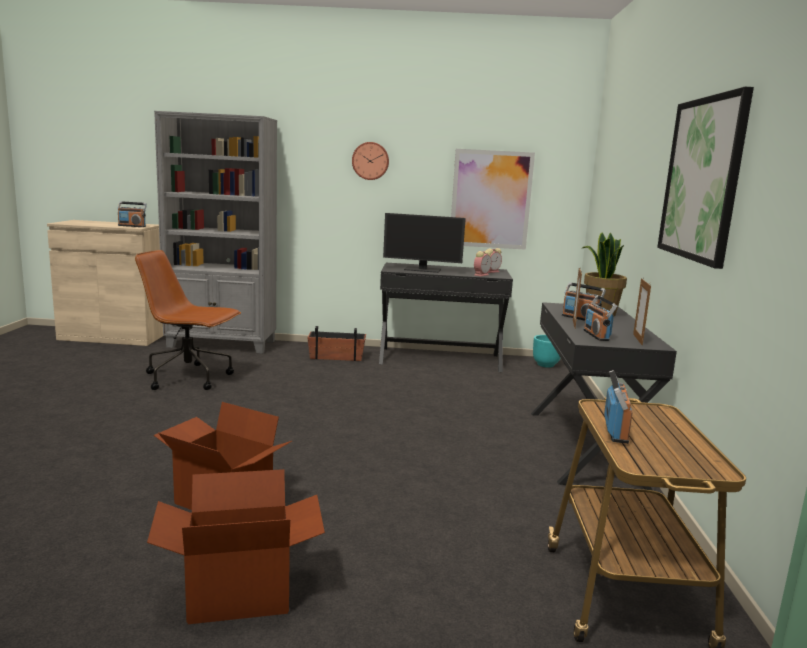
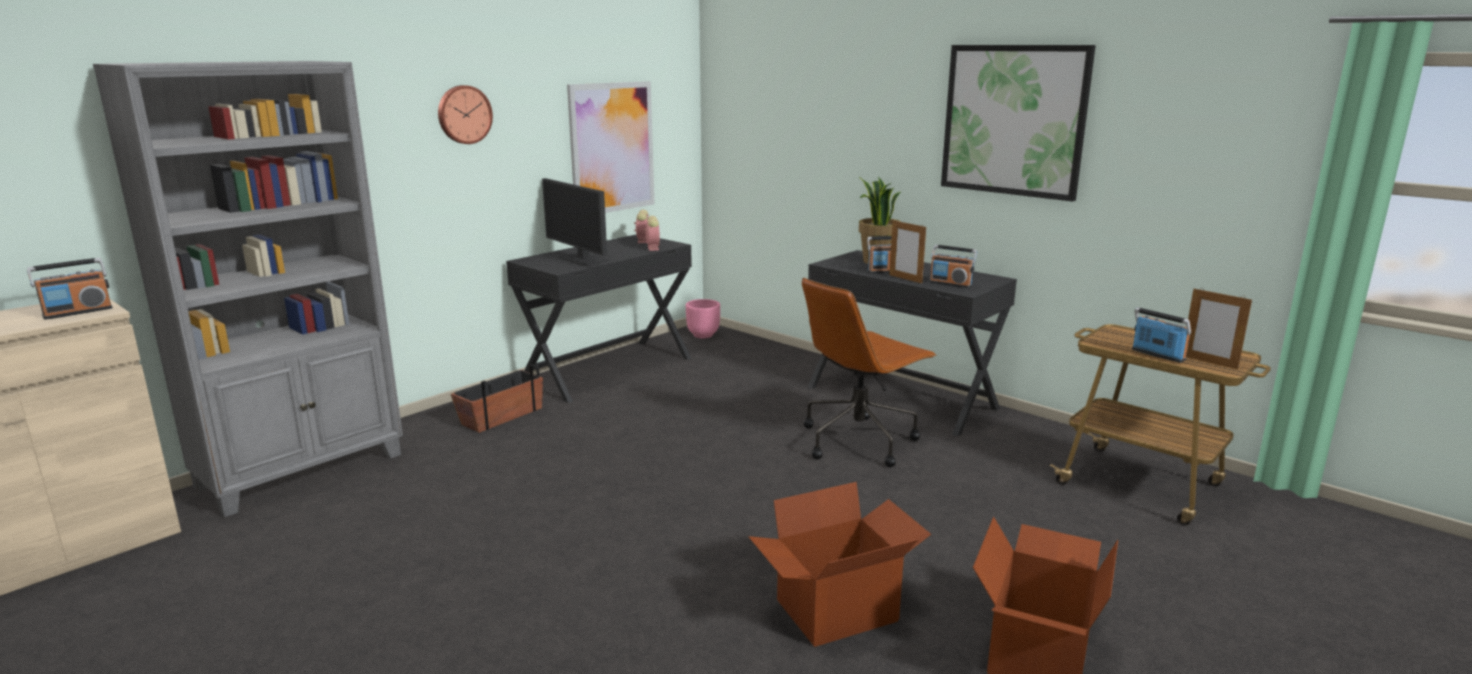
camera: 50 degrees left, 5 degrees up
brown office chair [135,250,241,390] -> brown office chair moved to [802,278,936,467]
monitor [383,213,466,273] -> monitor turned 90 degrees clockwise [542,178,609,266]
turquoise planter [533,335,561,368] -> pink planter [686,299,720,338]
picture frame [633,277,651,345] -> picture frame moved to [1186,289,1252,370]

